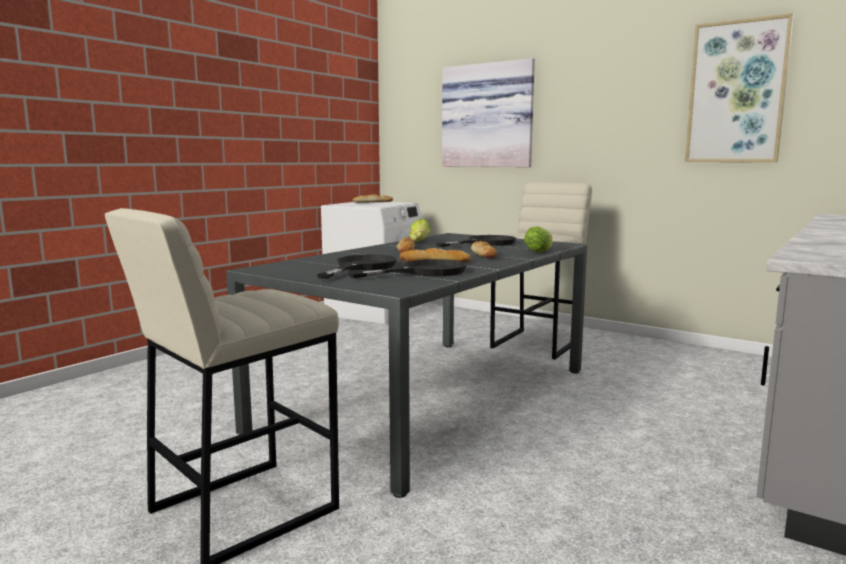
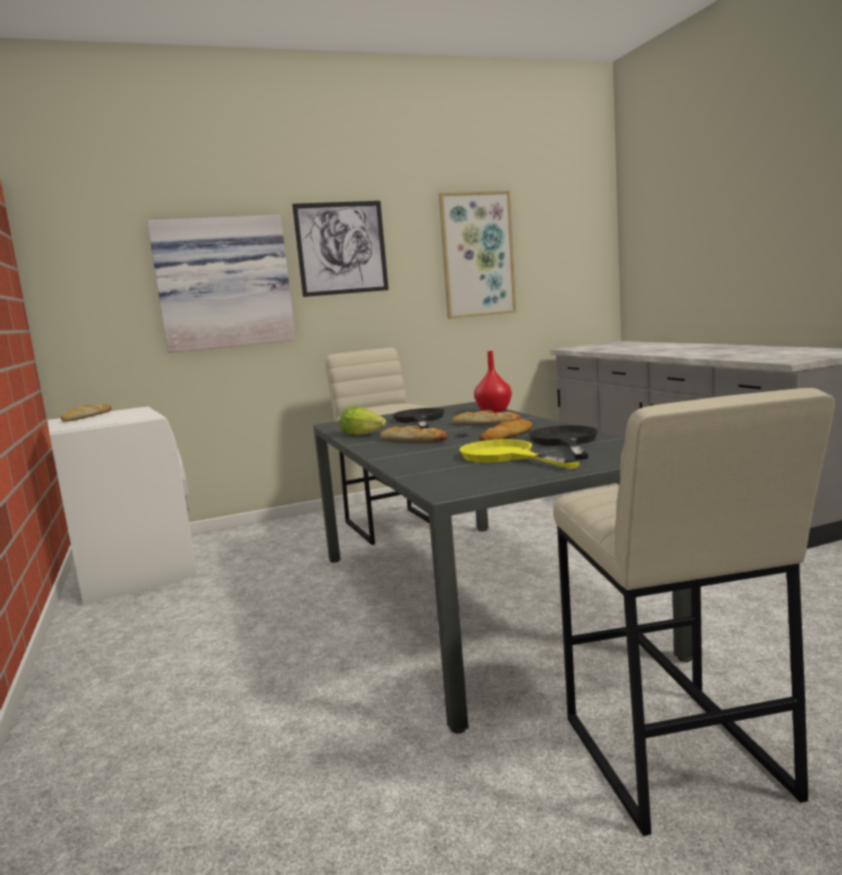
camera: 55 degrees left, 0 degrees up
black frying pan [317,255,397,279] -> yellow frying pan [459,439,580,469]
lettuce [524,227,552,252] -> red vase [474,351,512,413]
none -> picture [292,201,389,297]

